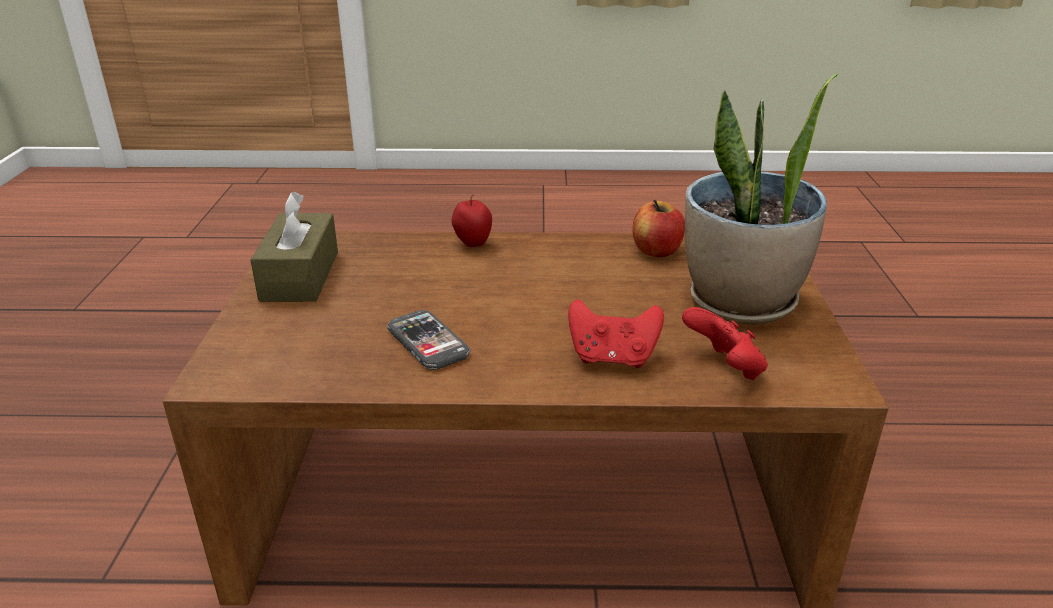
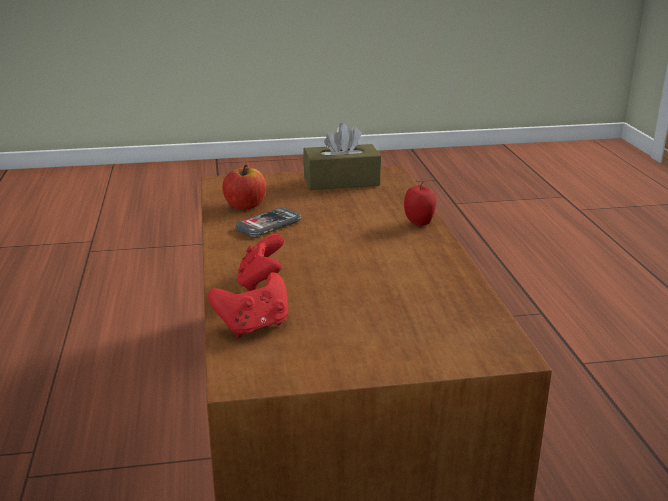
camera: 80 degrees right, 5 degrees down
apple [633,200,685,257] -> apple moved to [222,165,266,210]
potted plant [685,73,839,324] -> none

